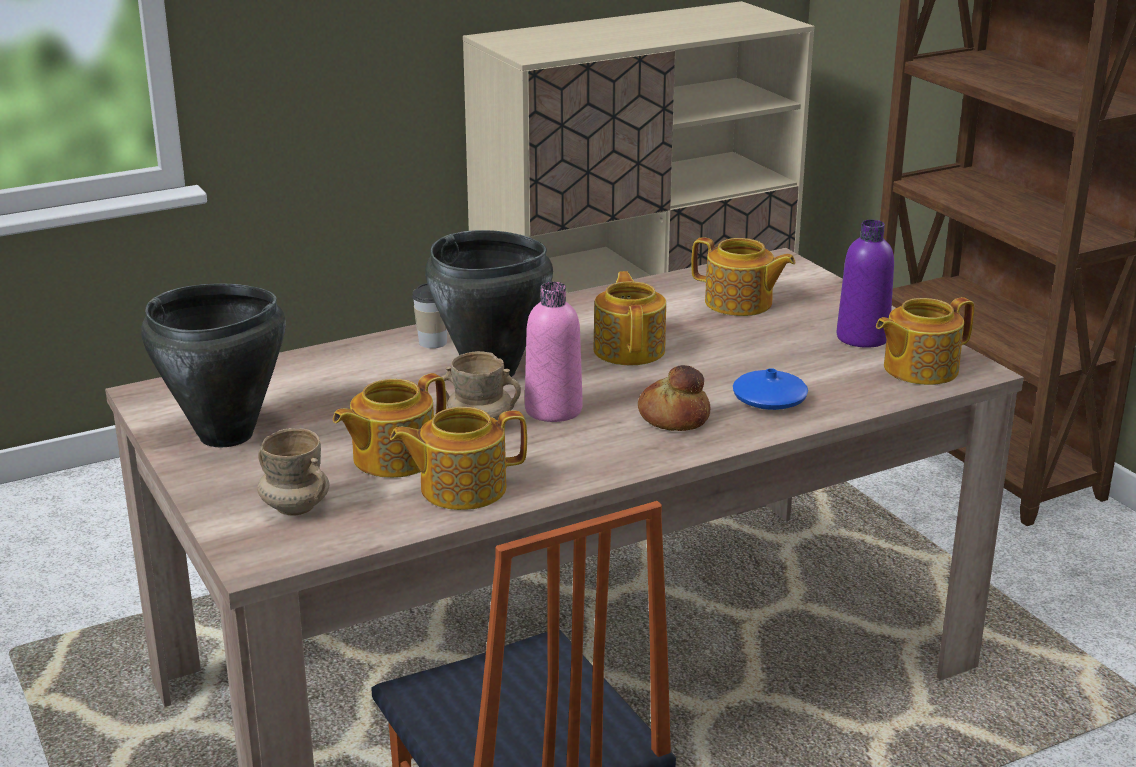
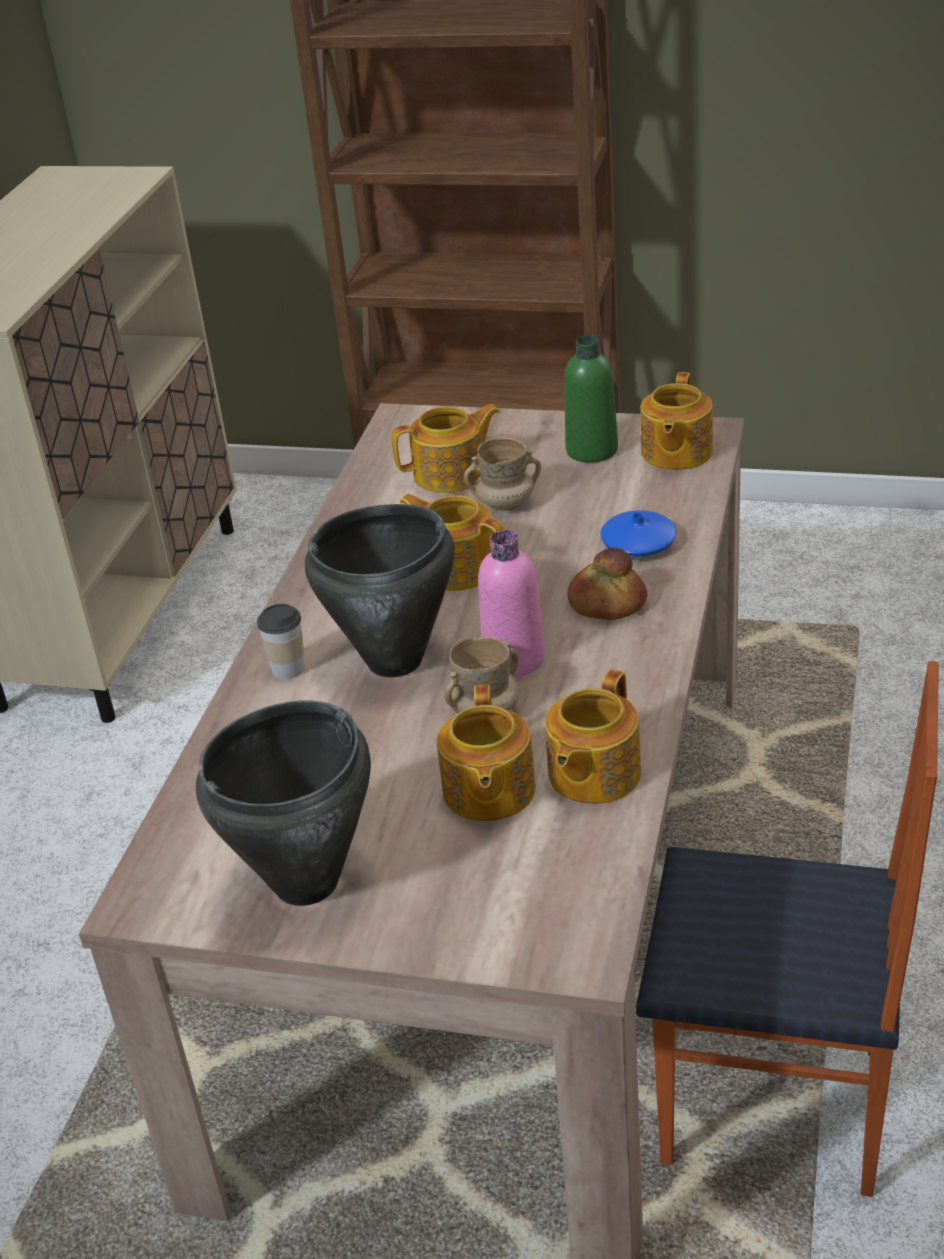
camera: 45 degrees left, 10 degrees up
beige mug [257,428,330,516] -> beige mug moved to [464,437,541,511]
purple bottle [836,220,894,348] -> green bottle [564,335,618,463]

